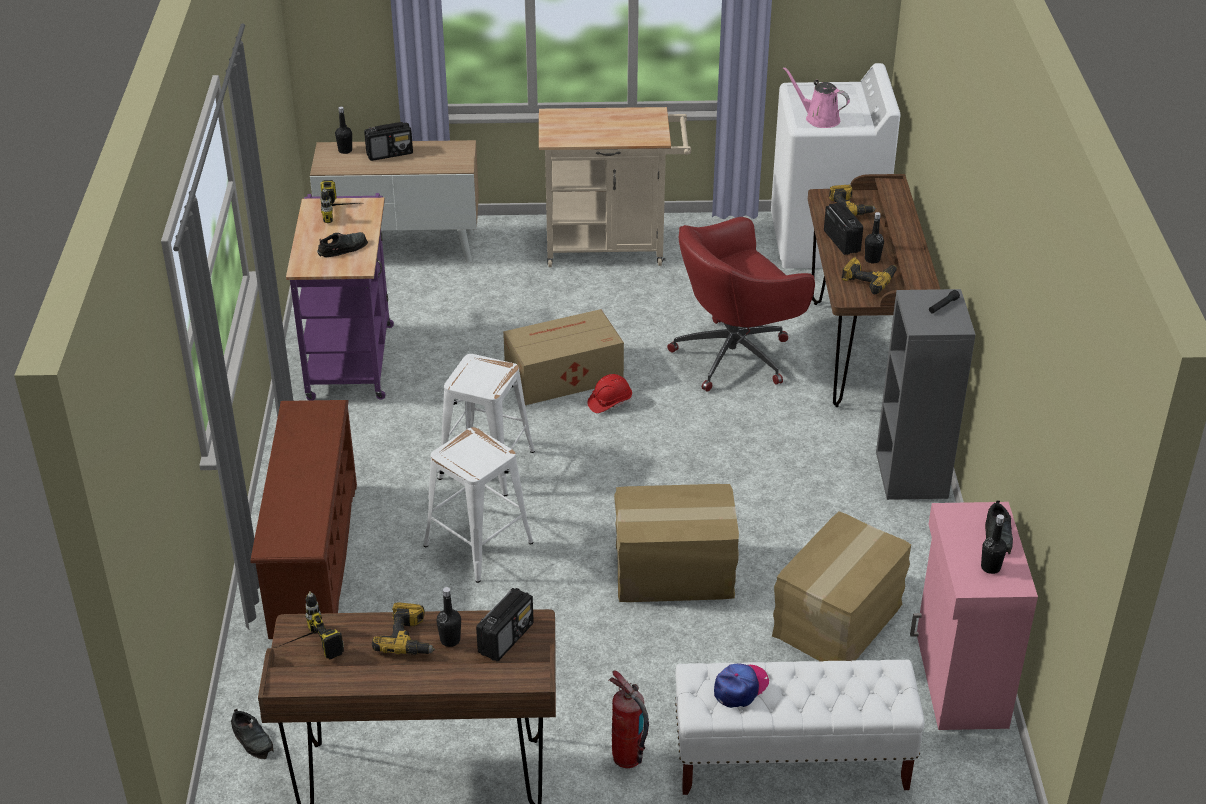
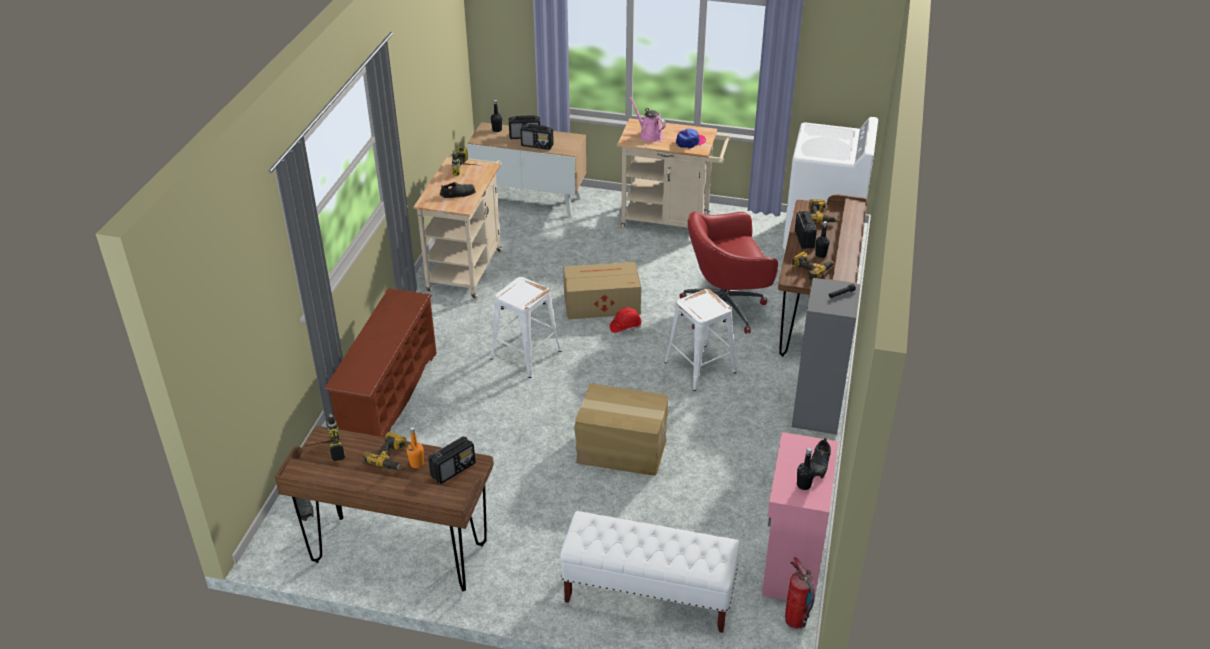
camera: 15 degrees right, 0 degrees up
purple cart [286,193,394,400] -> beige cart [414,156,503,300]
white stool [424,427,533,583] -> white stool moved to [664,289,736,391]
black bottle [436,587,461,647] -> orange bottle [407,427,424,468]
fire extinguisher [609,671,649,768] -> fire extinguisher moved to [785,557,815,629]
cap [714,664,769,708] -> cap moved to [676,129,706,148]
cardboard box [772,511,911,662] -> none
pink watering can [783,67,850,128] -> pink watering can moved to [629,97,666,142]
none -> radio [520,124,554,150]

